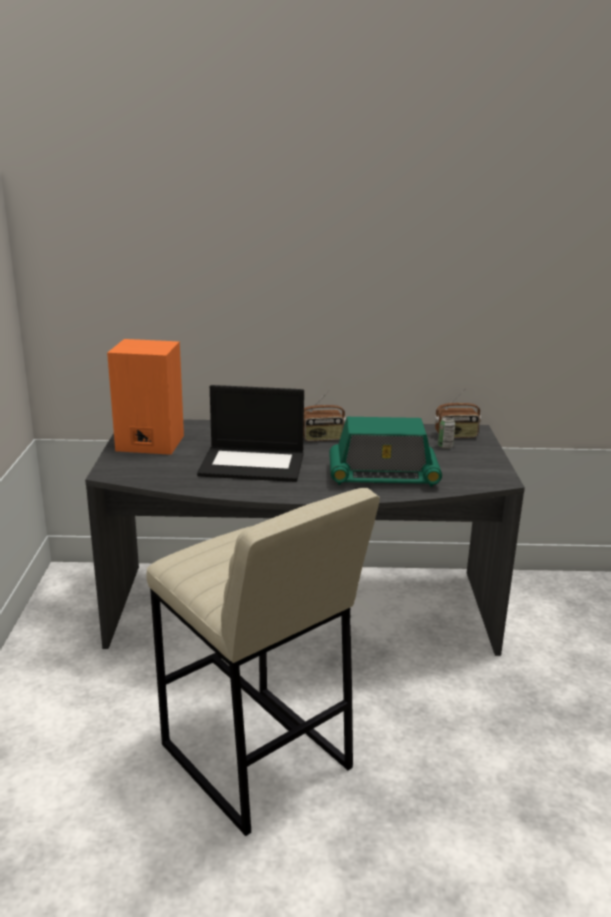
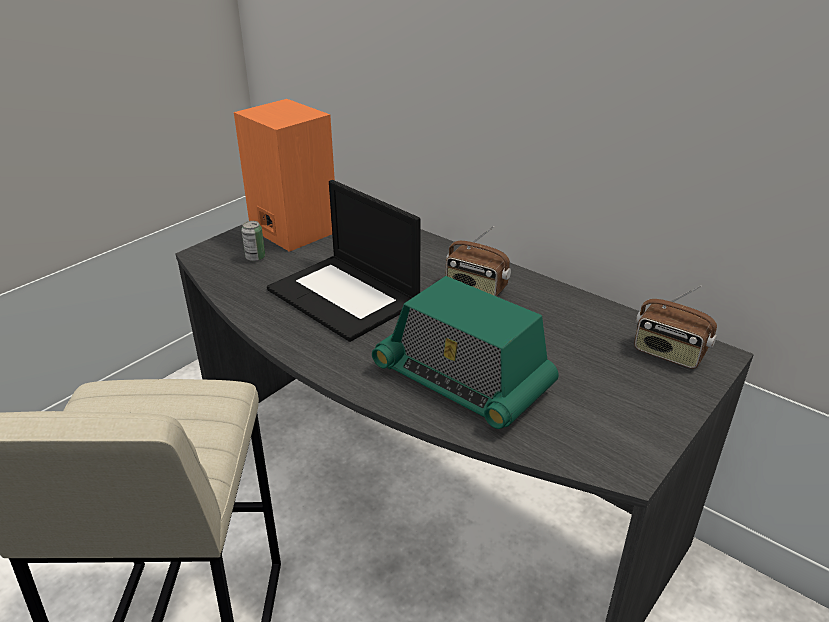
camera: 40 degrees right, 10 degrees up
can [438,417,455,449] -> can moved to [241,221,265,262]

